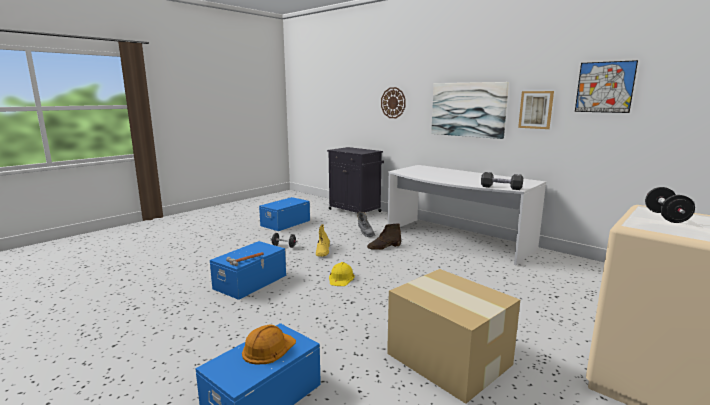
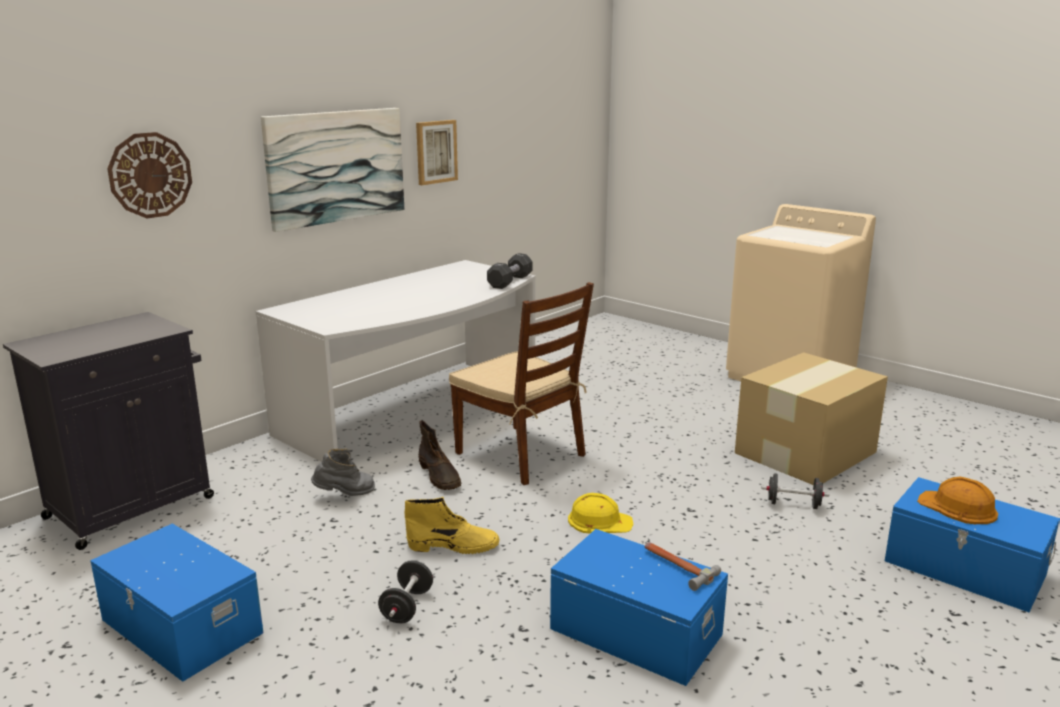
camera: 90 degrees left, 5 degrees up
picture [575,60,638,113] -> none
black dumbbell [645,187,695,223] -> black dumbbell moved to [761,473,829,509]
none -> brown chair [449,282,594,485]

